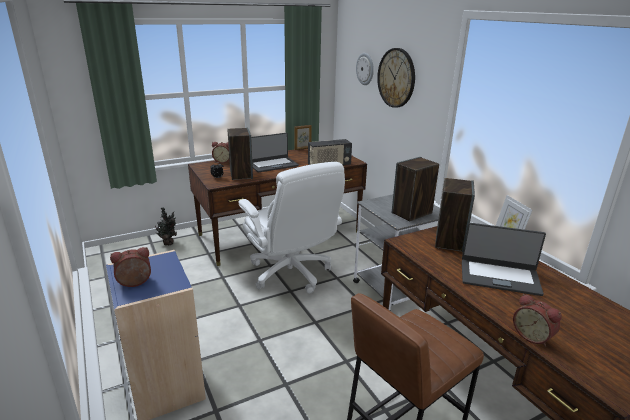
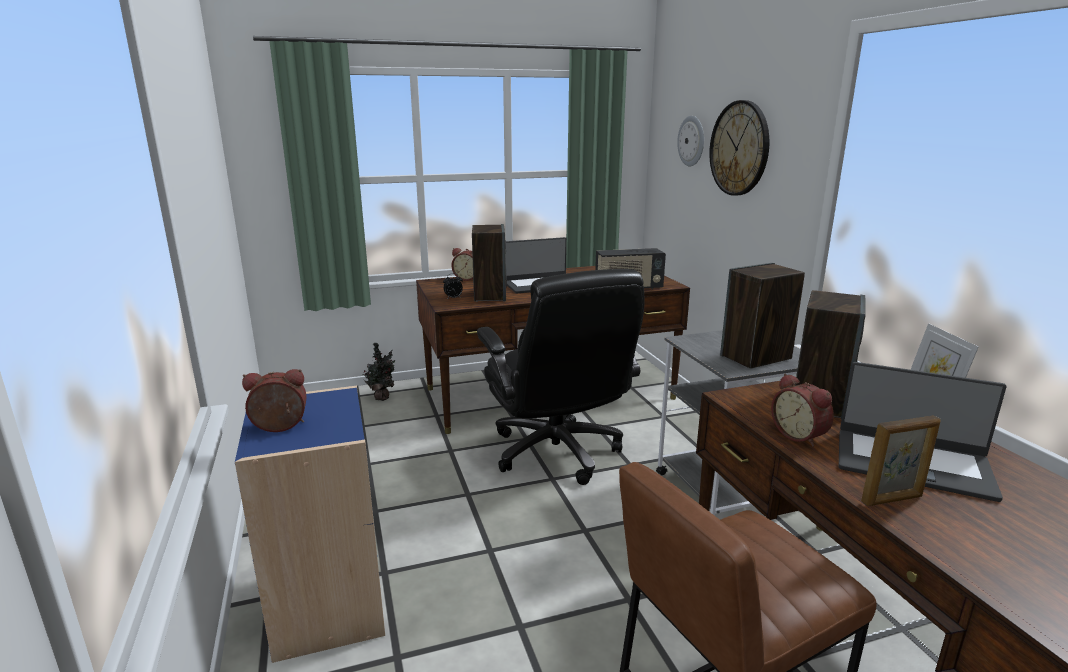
camera: 10 degrees right, 5 degrees down
white office chair [238,162,345,294] -> black office chair [477,269,645,485]
picture frame [294,125,312,150] -> picture frame moved to [861,415,941,506]
alarm clock [513,294,562,347] -> alarm clock moved to [771,373,834,447]

